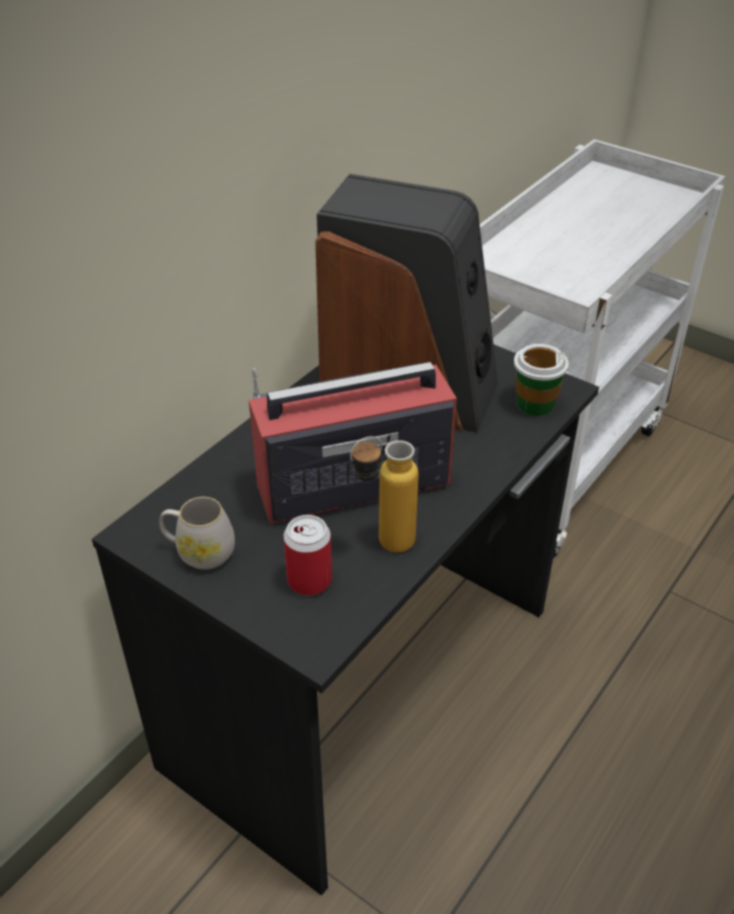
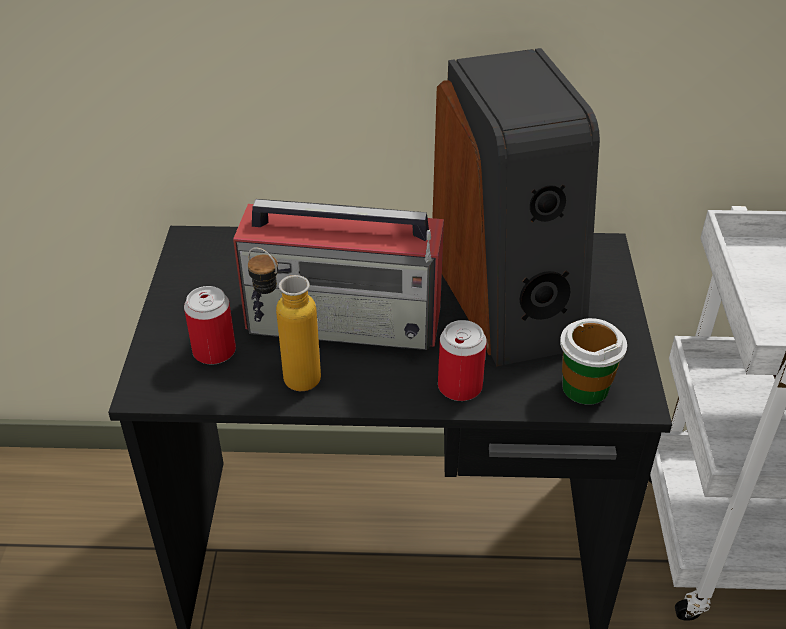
camera: 55 degrees right, 0 degrees up
white mug [159,497,235,570] -> none
radio [249,362,457,524] -> radio turned 150 degrees clockwise [233,199,444,350]
none -> can [438,320,487,401]

